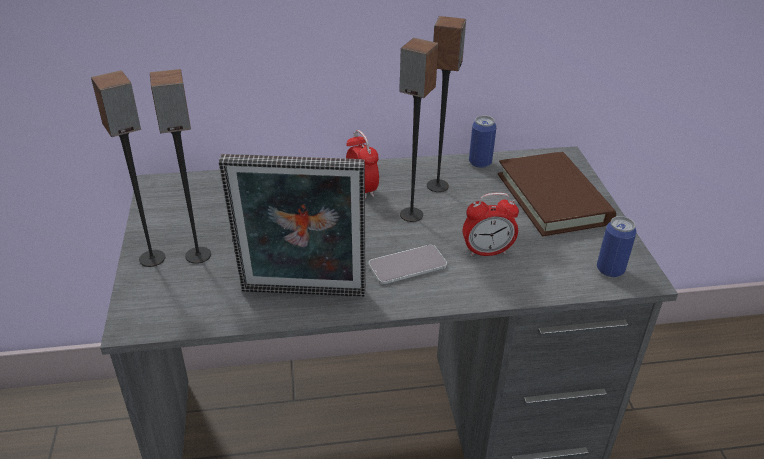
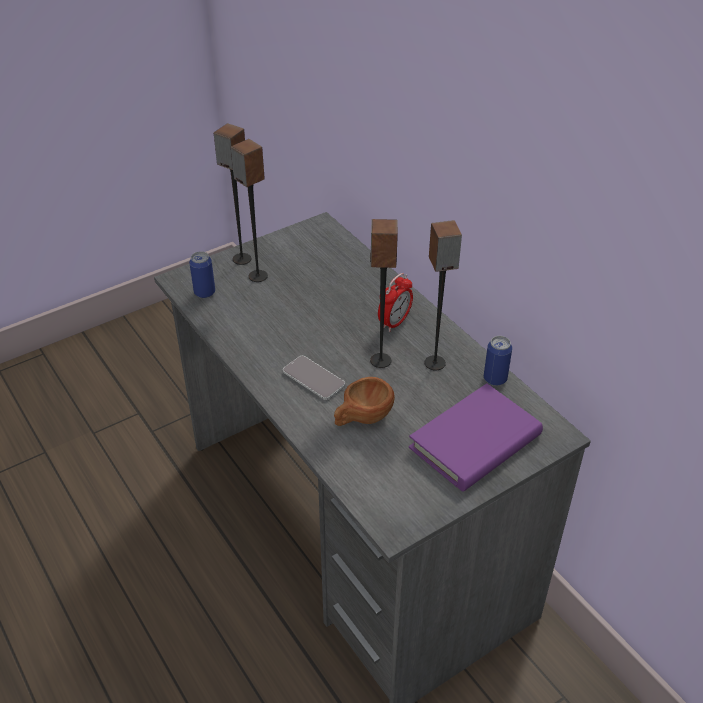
camera: 65 degrees right, 5 degrees up
picture frame [219,154,366,297] -> none
alarm clock [463,193,519,257] -> brown cup [334,377,395,426]
brown book [498,152,616,237] -> purple book [409,384,543,492]
can [597,216,637,277] -> can moved to [189,251,215,298]

